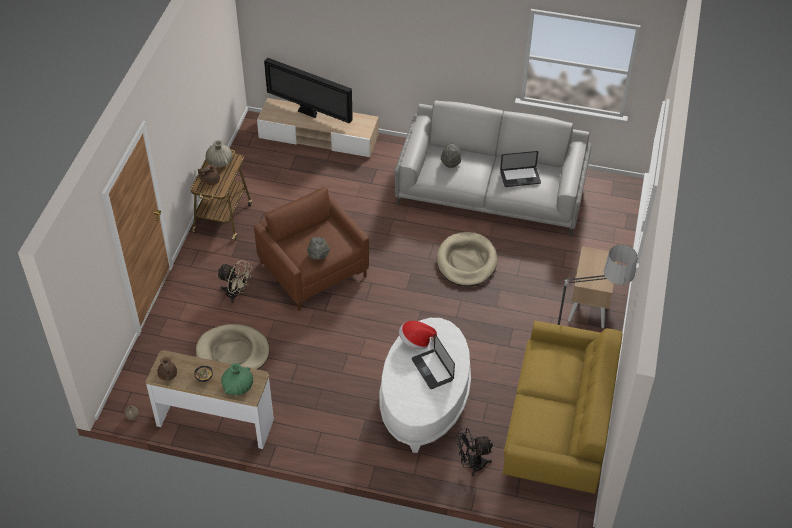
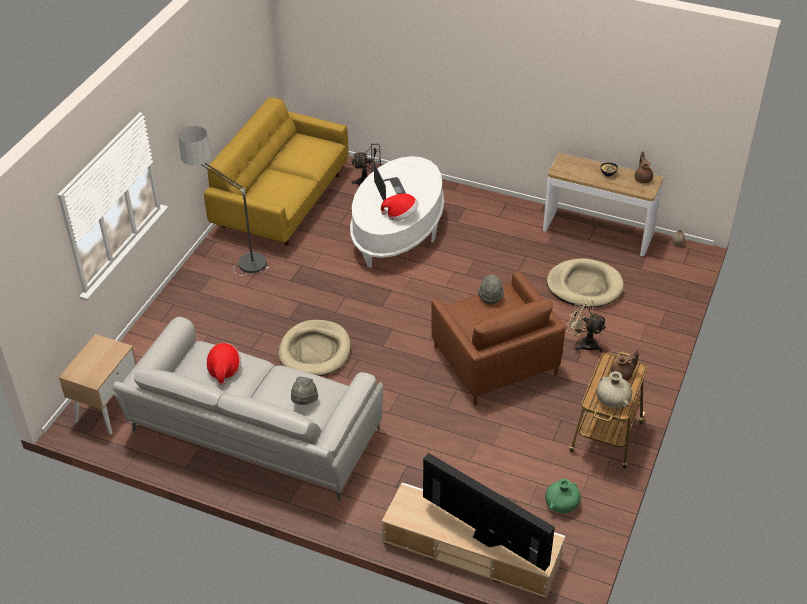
camera: 170 degrees left, 5 degrees down
green vase [221,363,253,395] -> green vase moved to [545,478,581,513]
laptop [500,151,541,187] -> hat [206,343,241,386]
beige nightstand [568,246,617,328] -> beige nightstand moved to [59,334,137,434]

